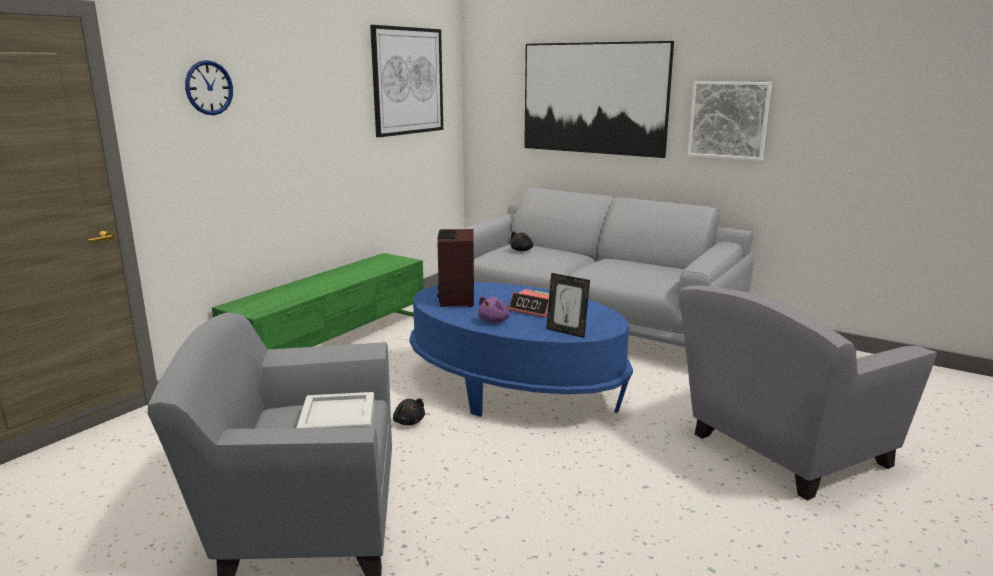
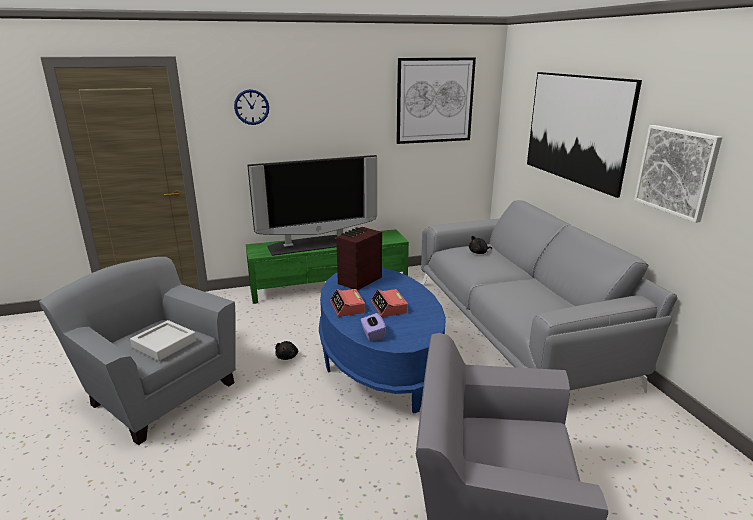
camera: 40 degrees right, 5 degrees up
purple plush toy [478,296,510,323] -> alarm clock [330,289,365,317]
picture frame [546,273,590,338] -> purple tissue box [361,313,386,342]
none -> television [247,155,377,256]

